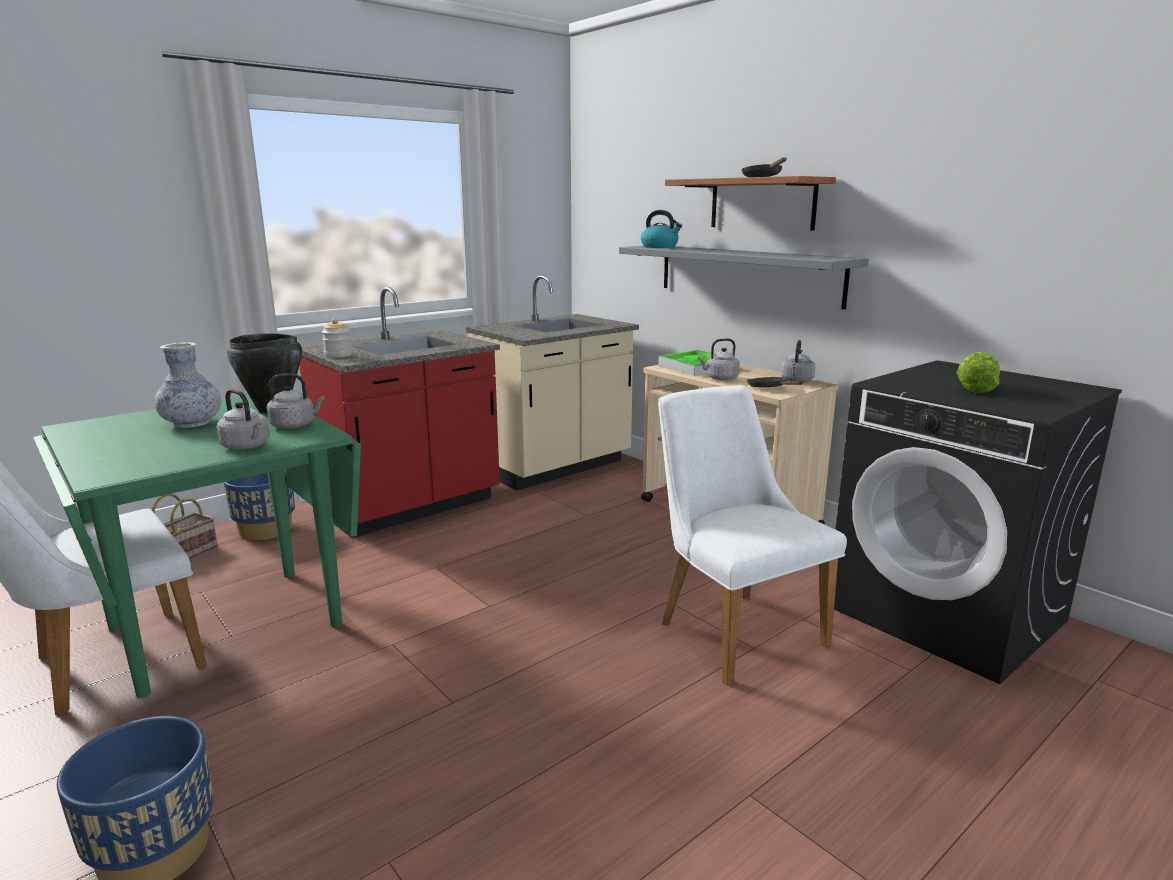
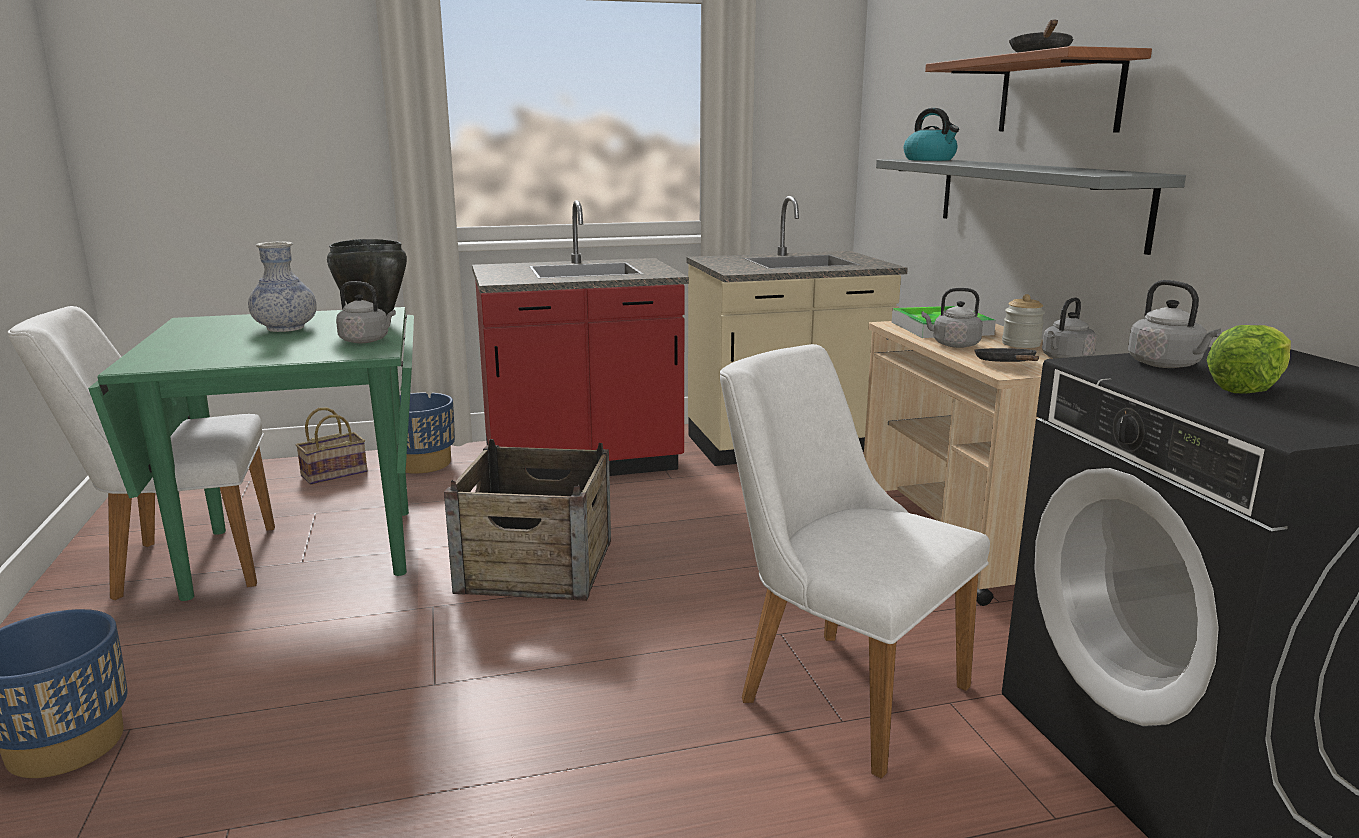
camera: 25 degrees right, 0 degrees up
grey kettle [217,389,270,450] -> grey kettle moved to [1128,280,1221,368]
jar [322,319,352,358] -> jar moved to [1002,294,1045,348]
white chair [658,385,847,685] -> white chair turned 45 degrees counterclockwise [720,344,990,779]
none -> crate [444,439,611,601]

